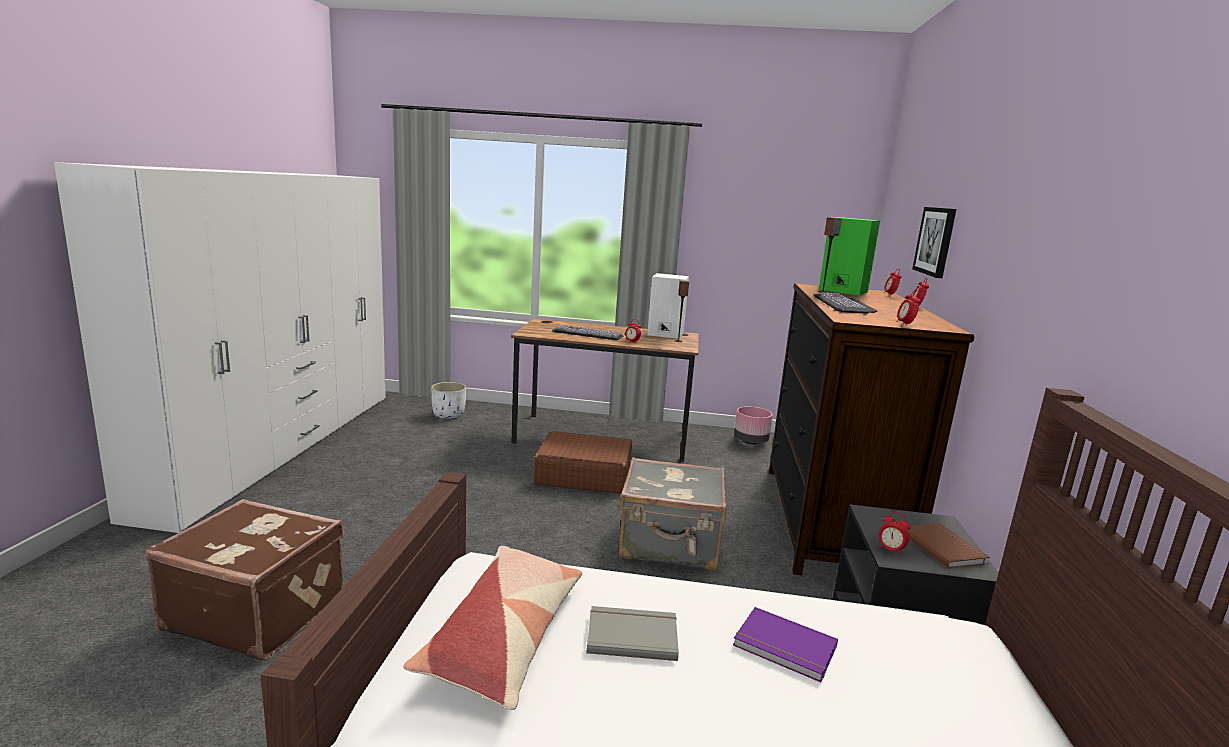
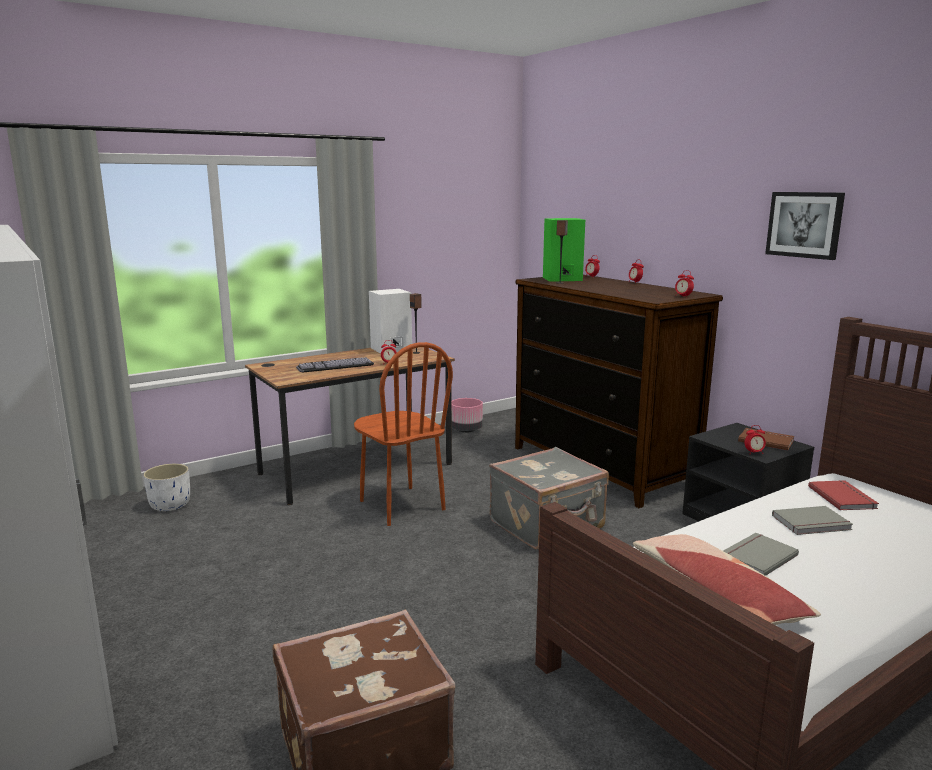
camera: 40 degrees left, 0 degrees up
brown suitcase [534,431,632,494] -> brown chair [354,342,453,526]
purple book [733,607,838,682] -> grey book [772,506,853,535]
keyboard [814,292,877,314] -> none
picture [912,207,956,278] -> picture moved to [765,192,845,260]
none -> red book [808,480,879,510]

